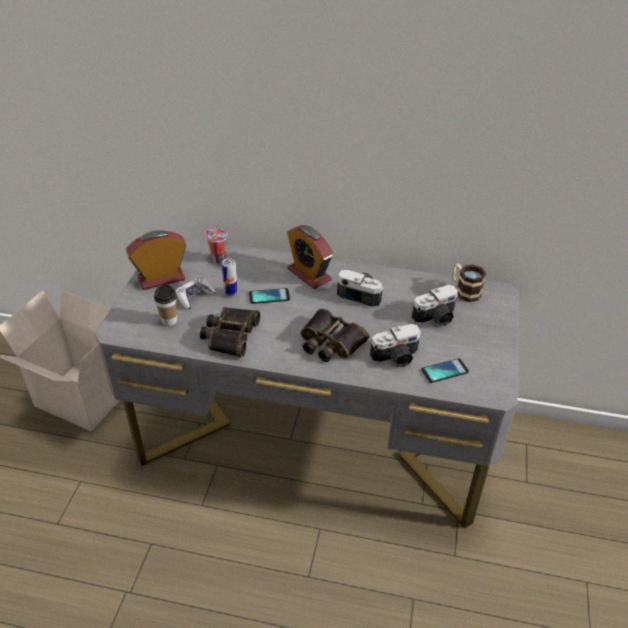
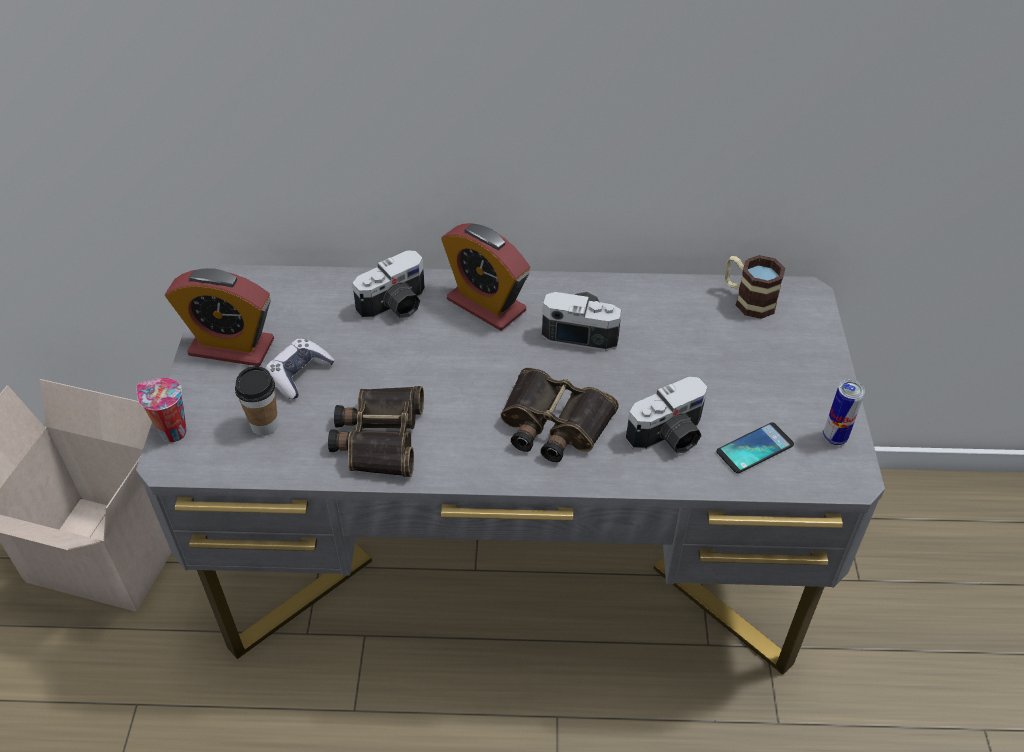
camera: 10 degrees left, 5 degrees up
alarm clock [126,230,186,290] -> alarm clock turned 135 degrees counterclockwise [165,268,274,366]
cup [206,229,228,263] -> cup moved to [136,378,187,442]
can [222,258,238,297] -> can moved to [823,380,865,445]
phone [249,288,290,304] -> none
camera [412,285,458,326] -> camera moved to [352,251,425,319]

